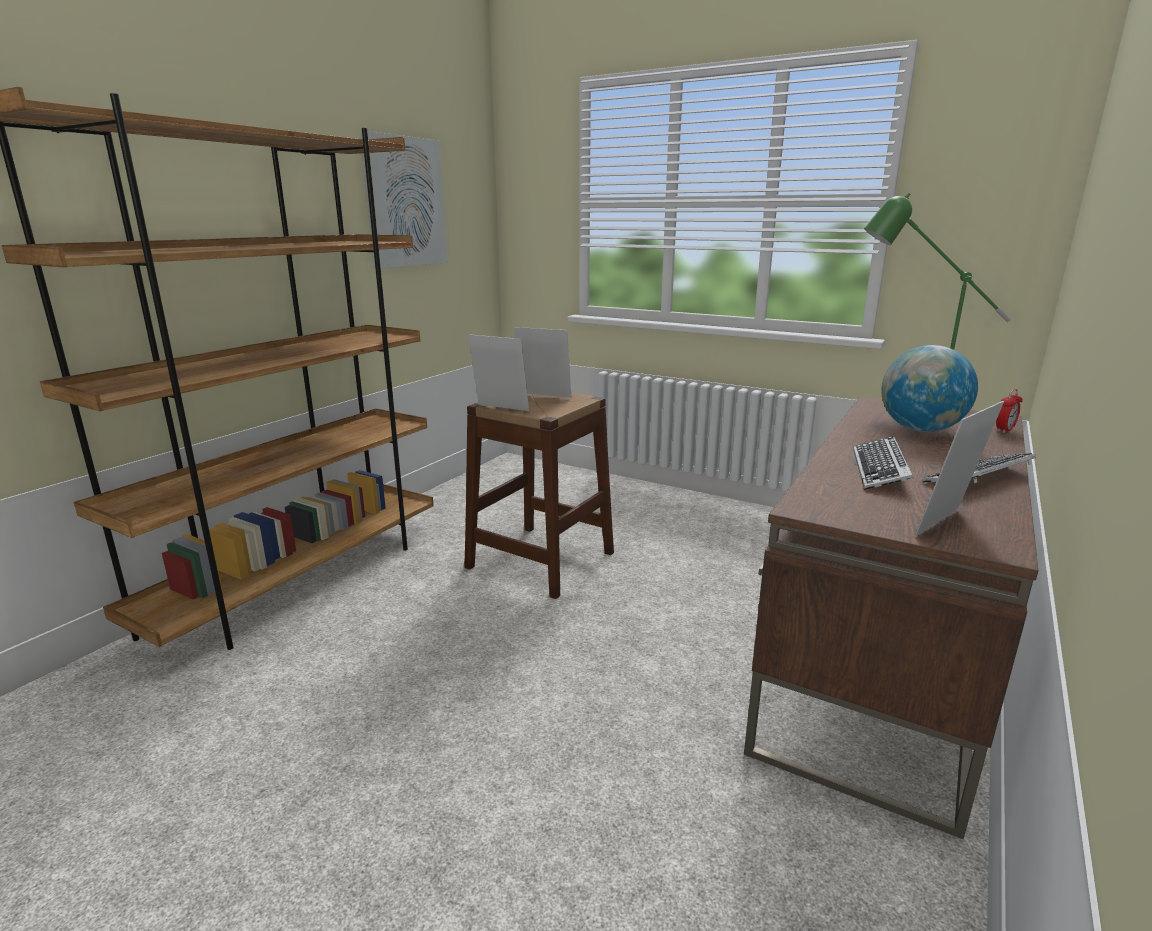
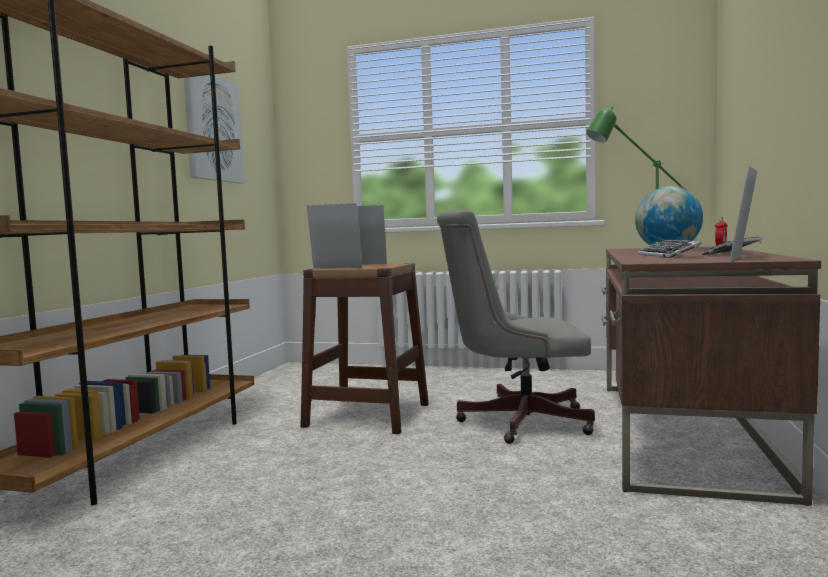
camera: 15 degrees left, 15 degrees down
none -> grey office chair [437,210,595,444]

